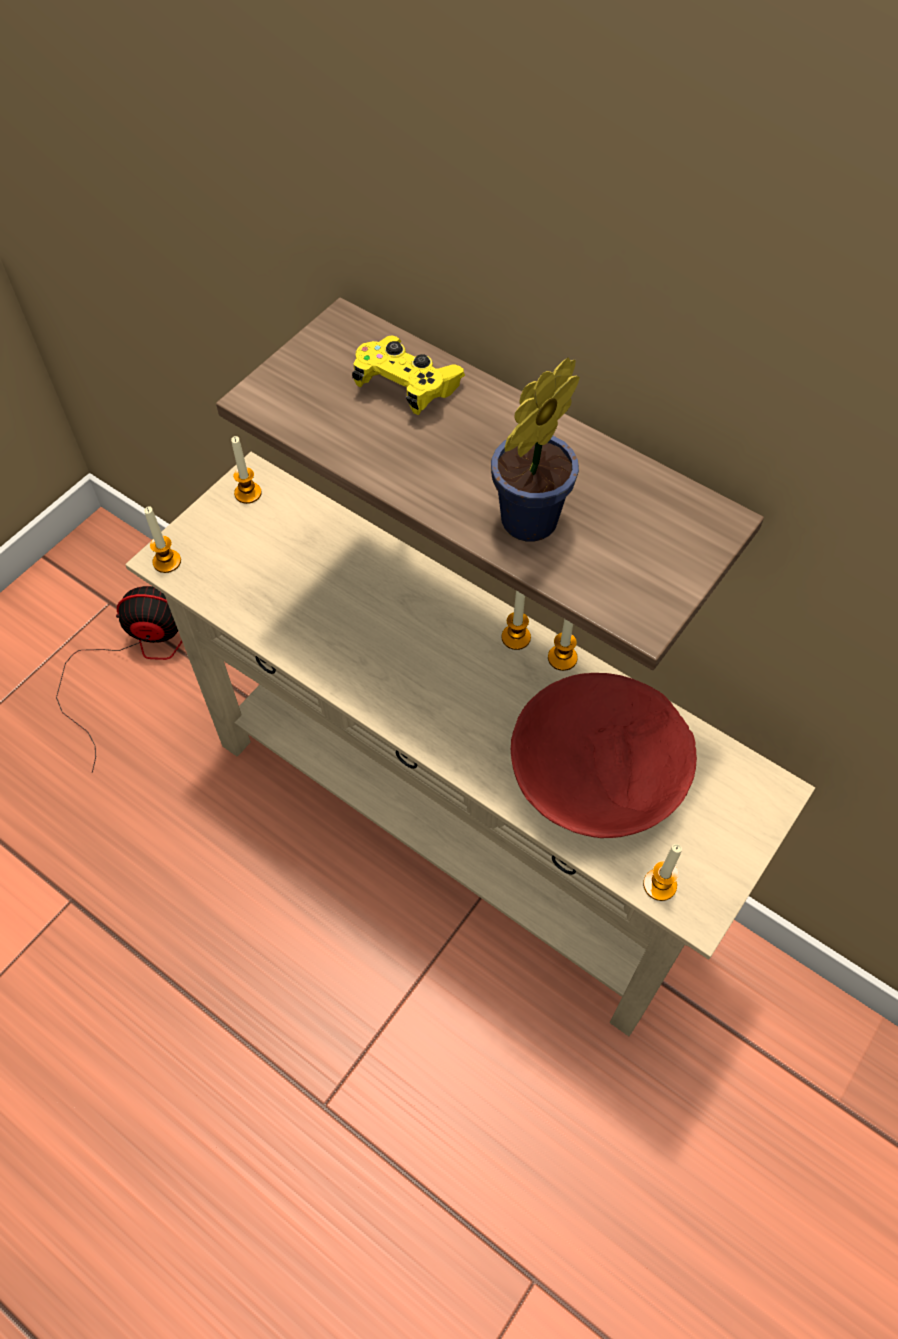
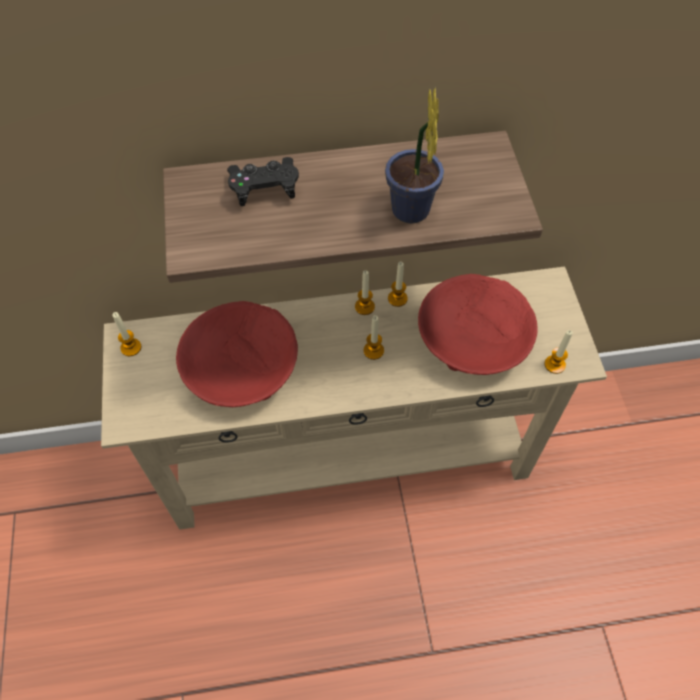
camera: 45 degrees left, 0 degrees up
fan [56,586,182,773] -> none
candle [144,507,181,573] -> candle moved to [364,315,384,360]
yellow game controller [352,335,465,415] -> black game controller [227,157,299,206]
none -> red bowl [176,301,298,407]

